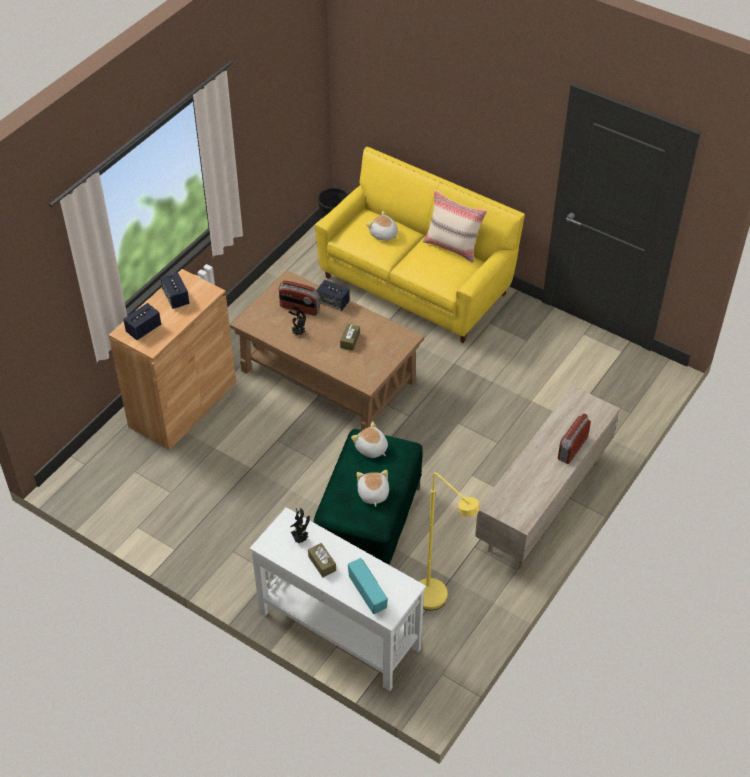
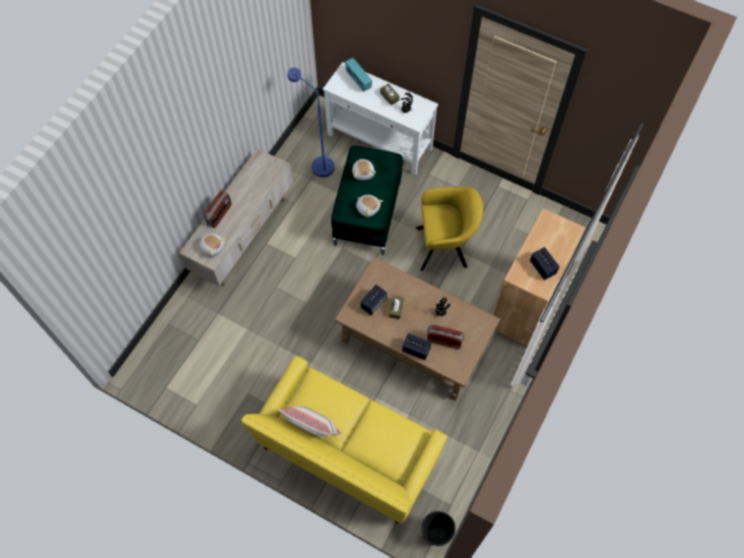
camera: 175 degrees right, 15 degrees up
speaker [123,303,161,340] -> speaker moved to [361,285,387,316]
plush toy [366,211,398,241] -> plush toy moved to [200,233,227,257]
yellow floor lamp [419,473,480,610] -> blue floor lamp [287,67,334,177]
none -> yellow armchair [416,187,483,271]

